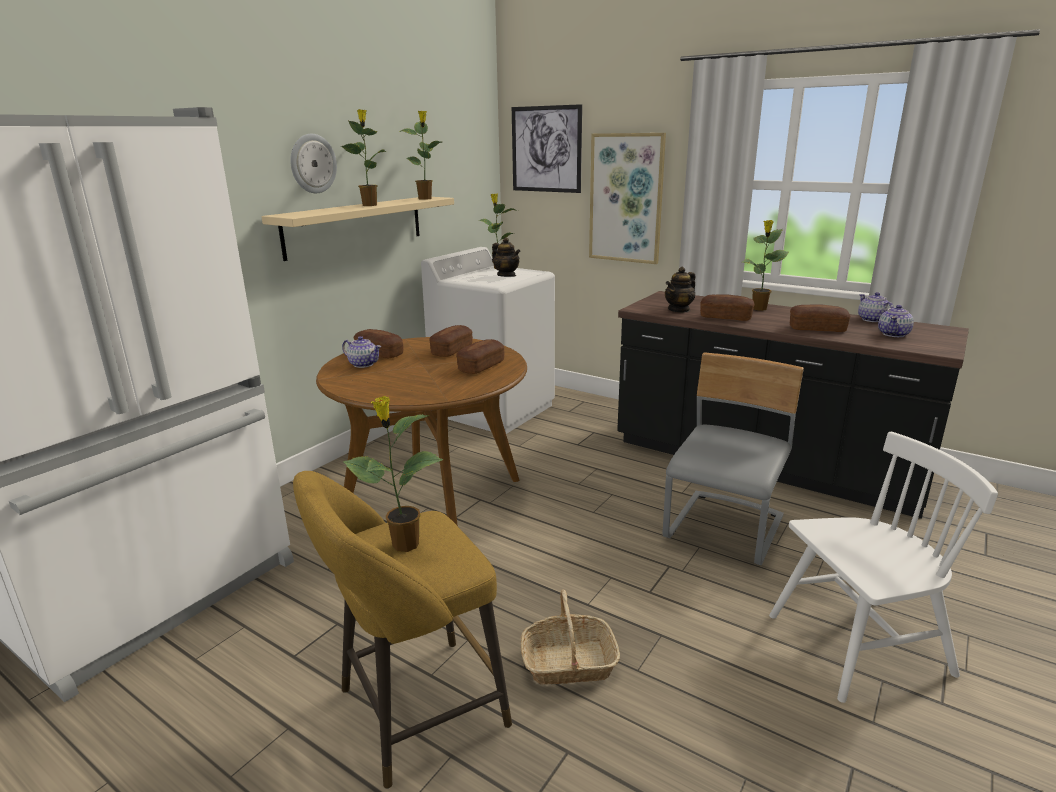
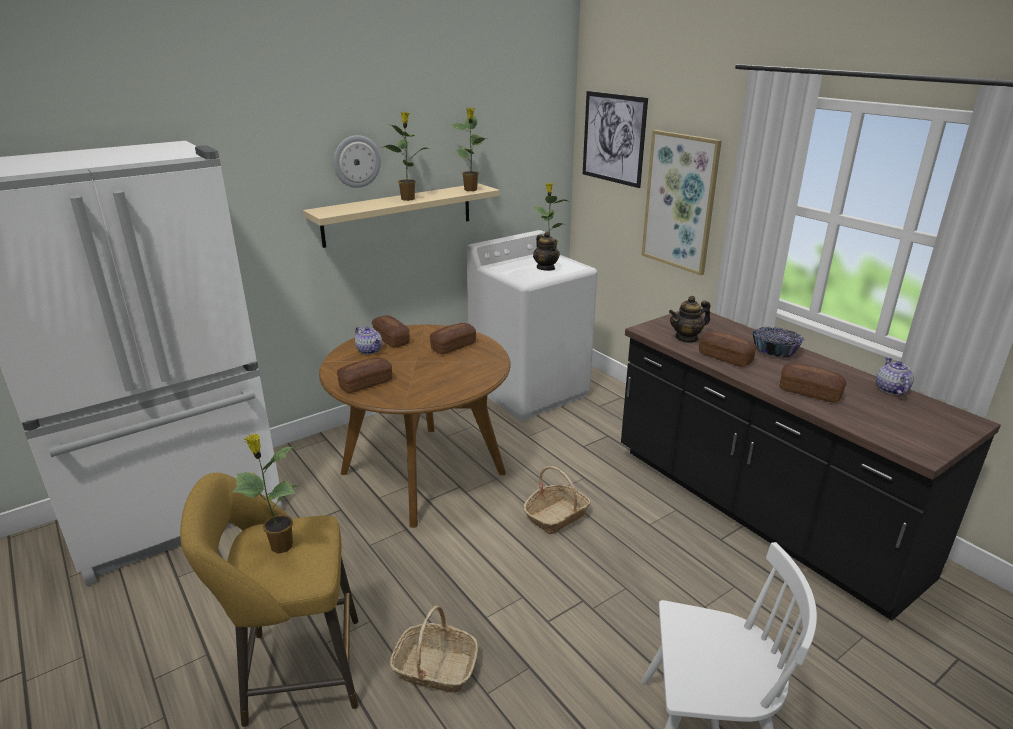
camera: 20 degrees right, 5 degrees up
bread [456,339,505,374] -> bread moved to [337,358,392,393]
grey chair [663,353,804,565] -> none
potted plant [742,220,789,311] -> bowl [752,327,805,357]
teapot [878,305,914,337] -> none
none -> basket [524,466,591,534]

